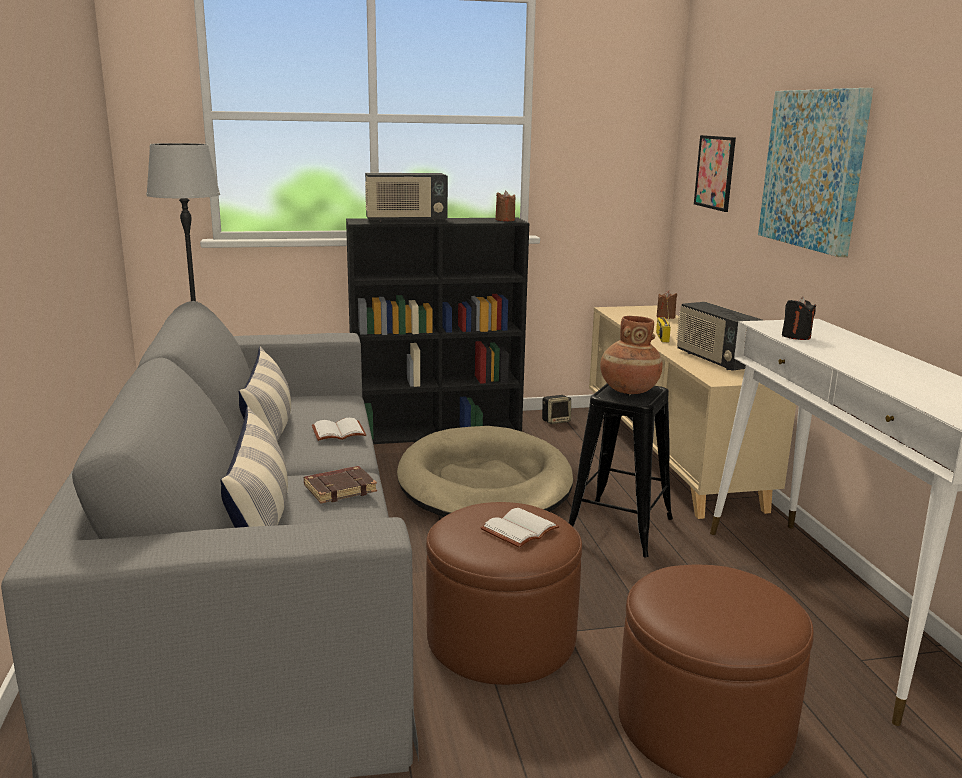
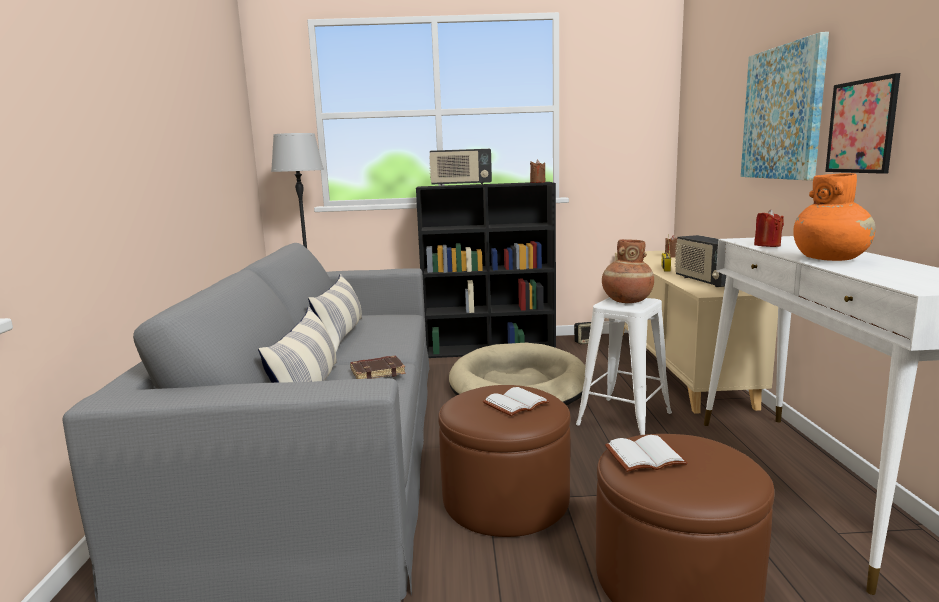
camera: 10 degrees right, 5 degrees down
white book [312,418,366,441] -> white book moved to [605,435,688,472]
black stool [569,384,673,557] -> white stool [576,297,672,435]
picture [694,135,736,212] -> picture moved to [825,73,900,174]
black candle [782,296,816,340] -> red candle [754,209,784,247]
none -> orange vase [793,173,876,261]

